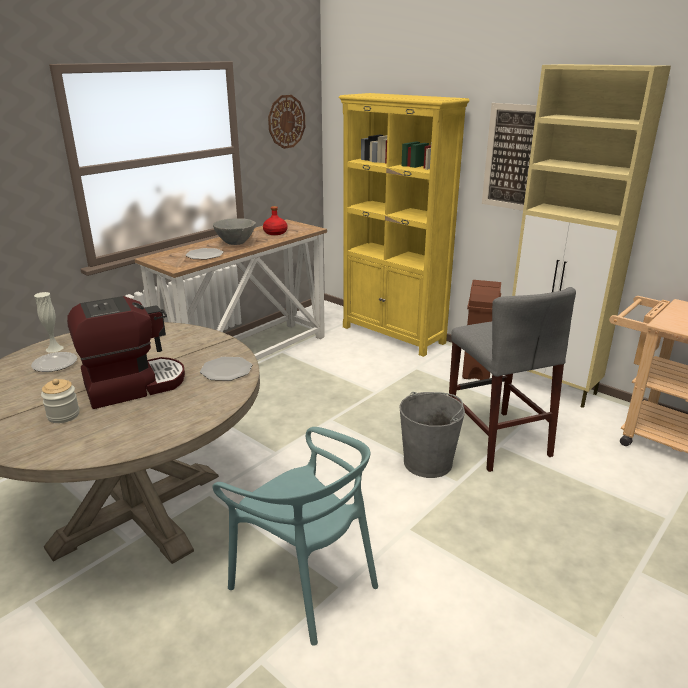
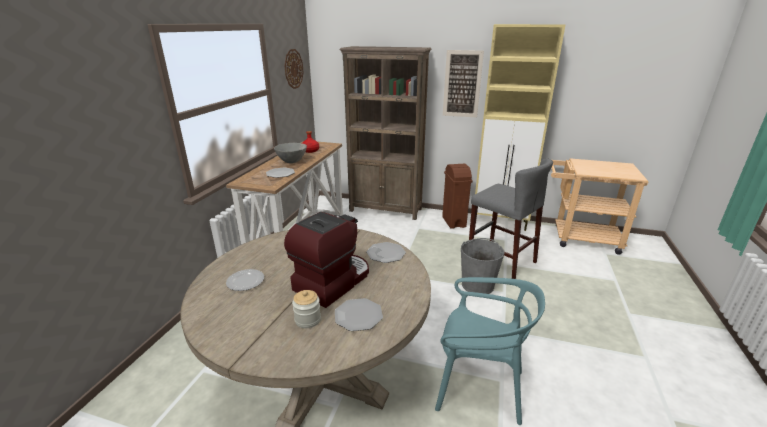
camera: 25 degrees left, 0 degrees up
white vase [34,292,63,353] -> none
yellow bookcase [339,93,469,357] -> brown bookcase [339,46,432,220]
none -> plate [335,298,383,331]

